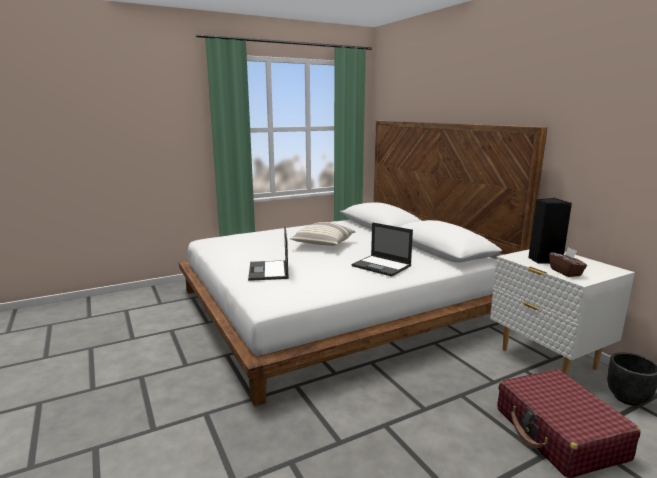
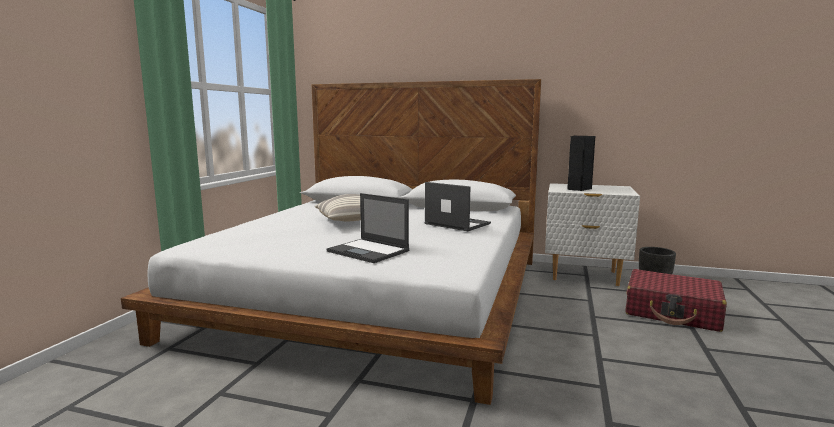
camera: 45 degrees left, 5 degrees down
laptop [352,222,413,277] -> laptop turned 135 degrees counterclockwise [424,182,491,231]
brown tissue box [549,247,587,277] -> none

